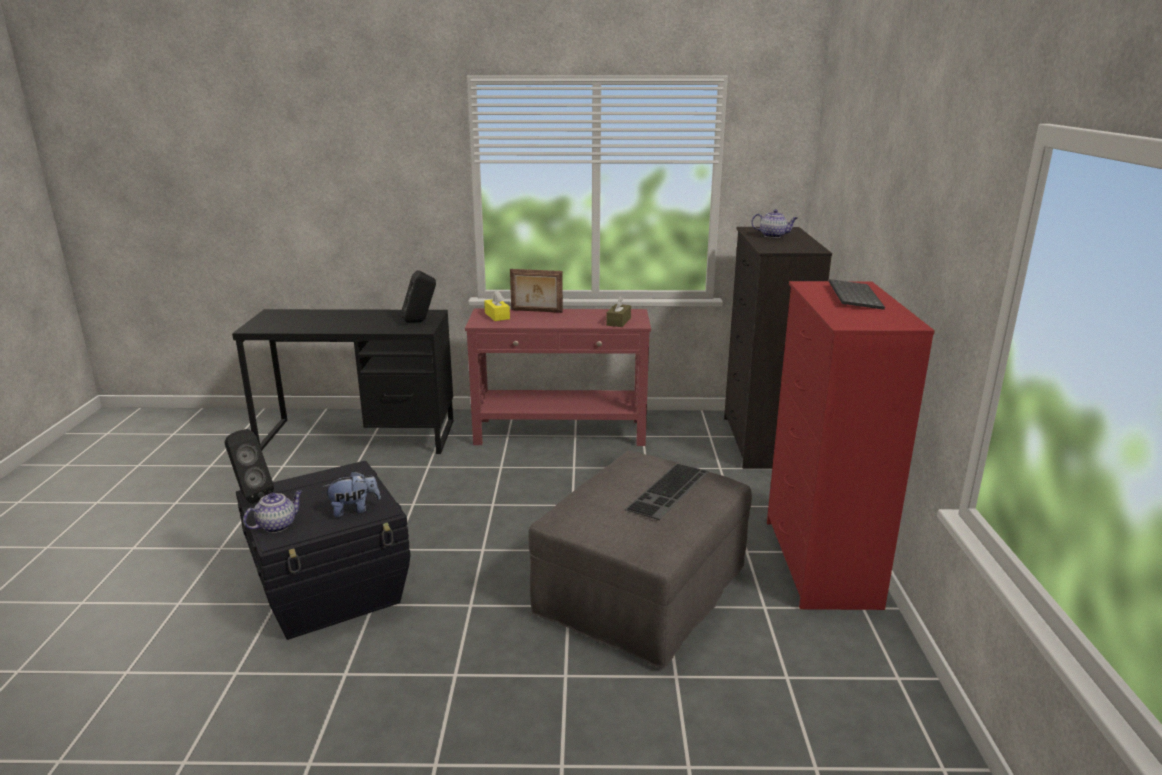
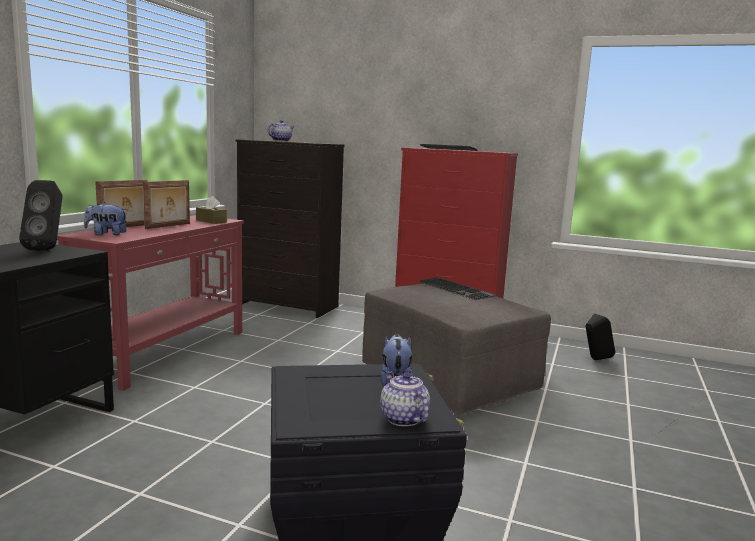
camera: 70 degrees left, 10 degrees down
black speaker [225,429,274,504] -> black speaker moved to [586,313,615,360]
yellow tissue box [484,290,510,321] -> plush toy [84,202,127,235]
none -> picture frame [143,180,190,229]

